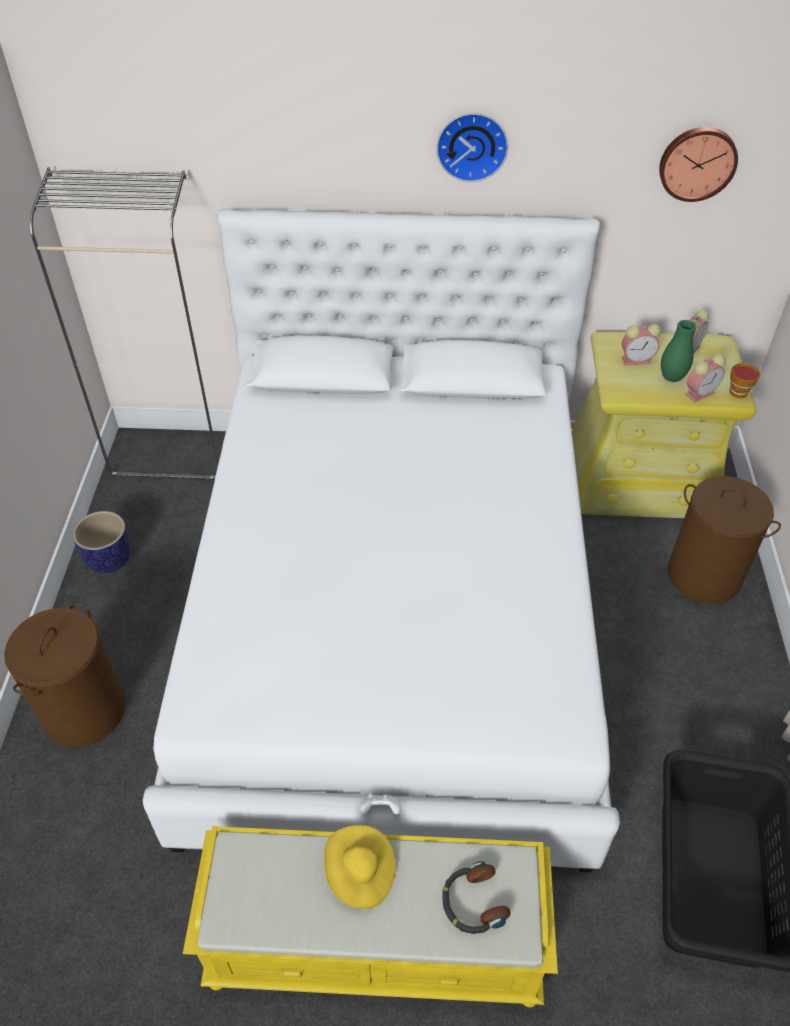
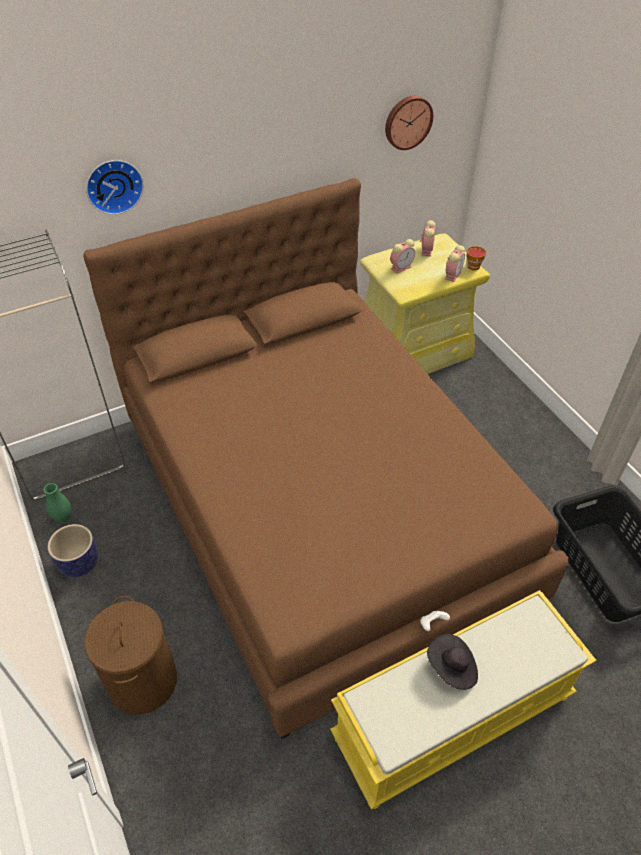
camera: 30 degrees left, 0 degrees up
white bed [143,209,620,872] -> brown bed [83,178,570,739]
yellow hat [324,825,396,909] -> black hat [427,634,478,690]
wall clock [436,113,508,182] -> wall clock moved to [86,160,144,215]
headphones [442,861,510,934] -> none
green vase [661,320,696,382] -> green vase moved to [43,483,72,523]
brown laundry basket [668,476,781,604] -> none

